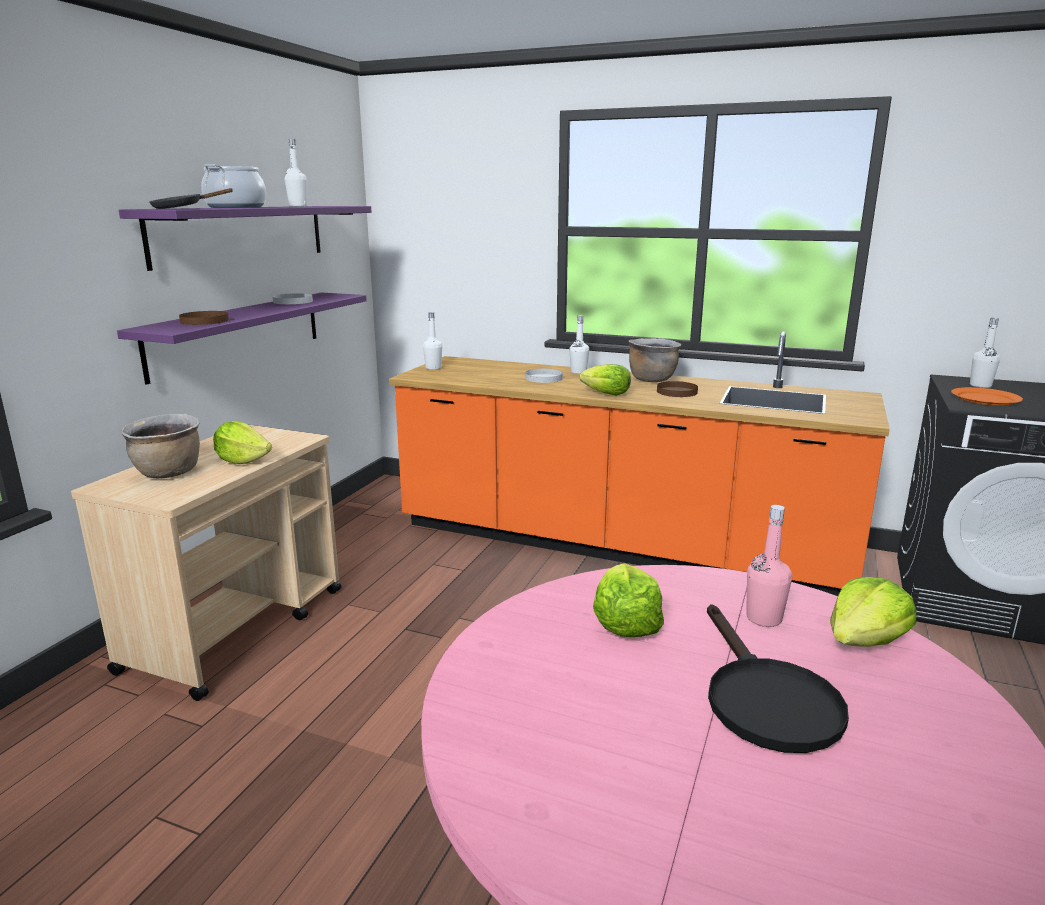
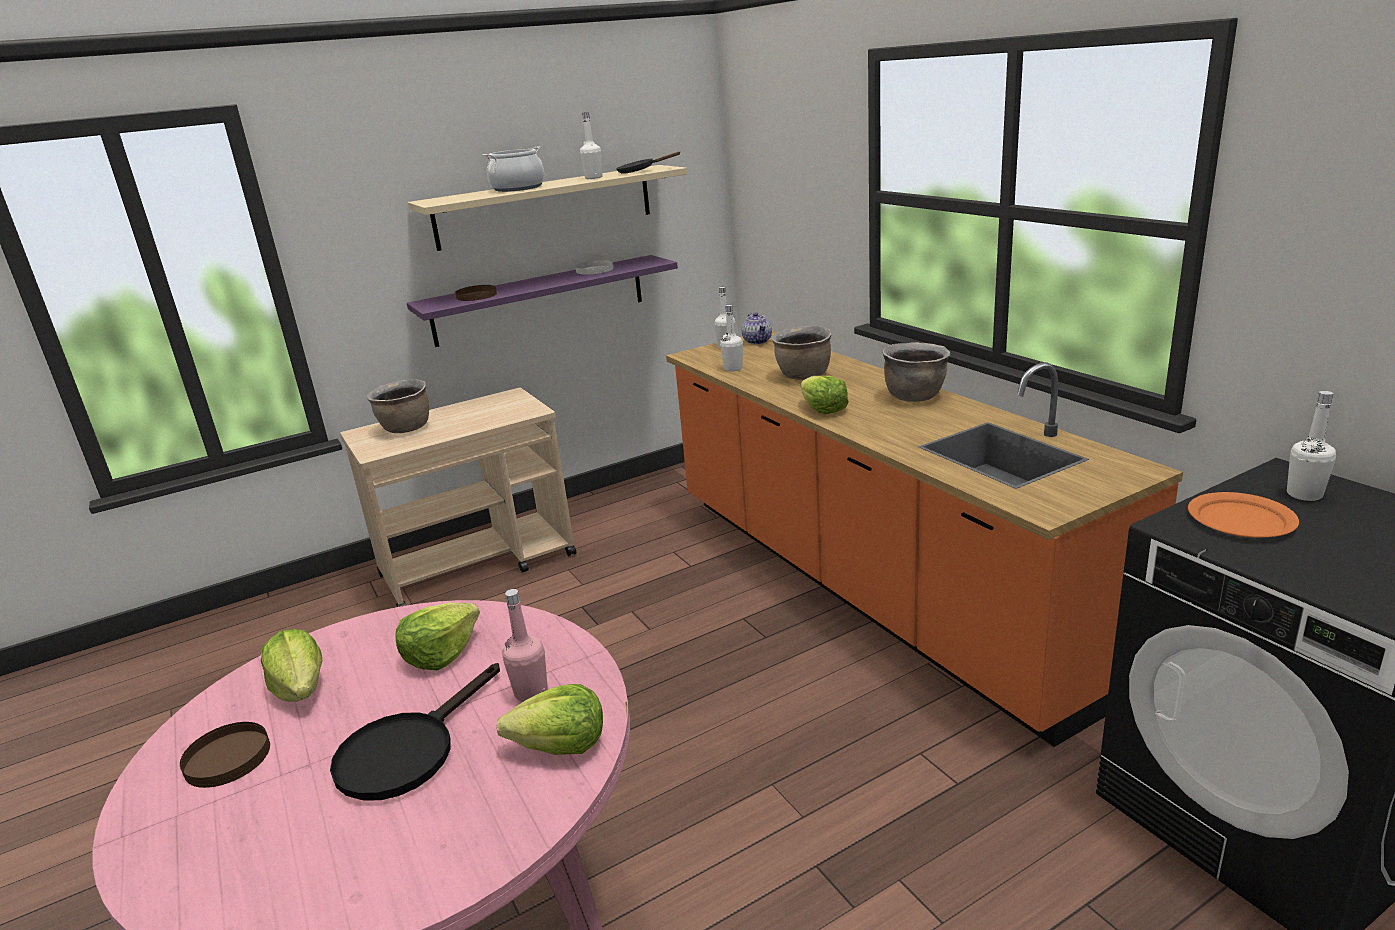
camera: 40 degrees right, 5 degrees up
purple shelf [119,206,372,271] -> beige shelf [408,165,687,251]
black frying pan [149,188,233,209] -> black frying pan moved to [616,151,680,174]
lettuce [213,421,272,464] -> lettuce moved to [261,629,323,702]
white plate [525,369,563,383] -> brown cooking pot [772,326,832,380]
white bottle [570,315,589,374] -> white bottle moved to [720,305,743,372]
brown plate [657,381,698,397] -> brown plate moved to [180,722,270,788]
none -> teapot [742,312,772,344]

